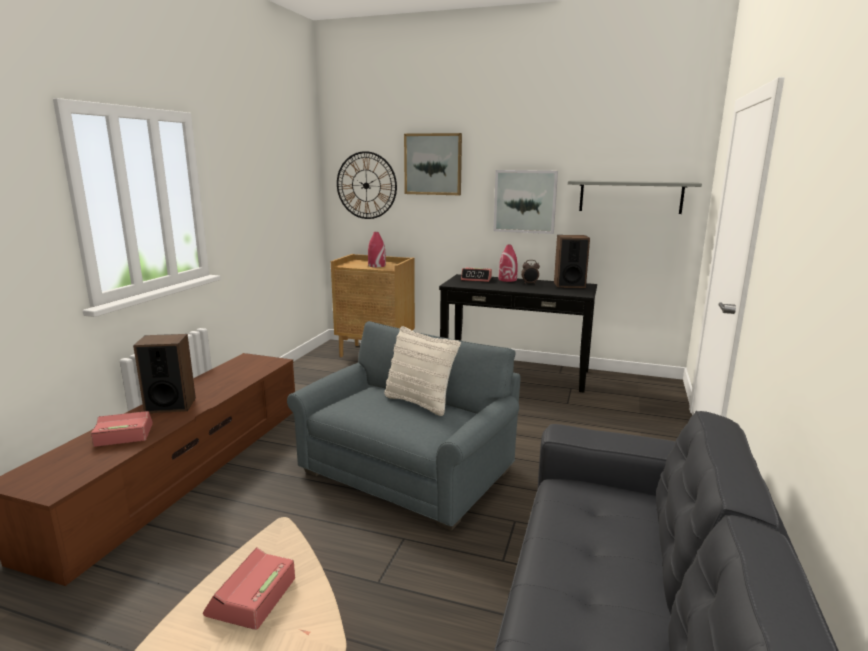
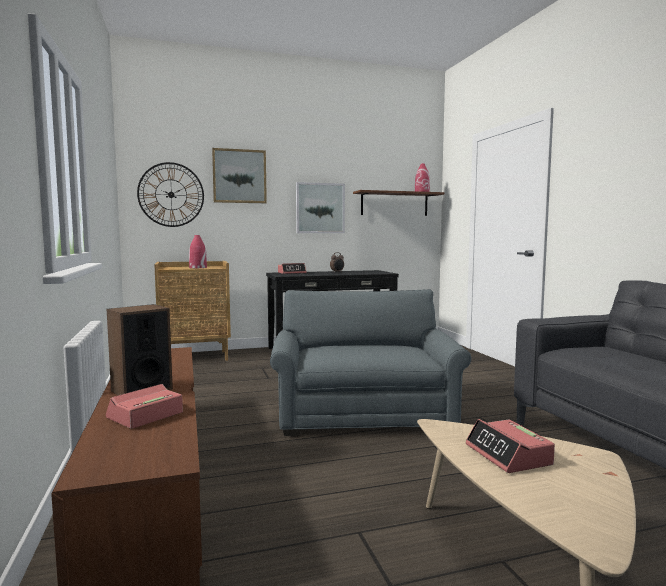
camera: 35 degrees left, 10 degrees down
beige pillow [384,326,461,416] -> none
red vase [499,245,517,282] -> red vase moved to [415,163,430,192]
speaker [554,235,590,288] -> none
grey shelf [568,180,702,214] -> brown shelf [353,190,444,216]

